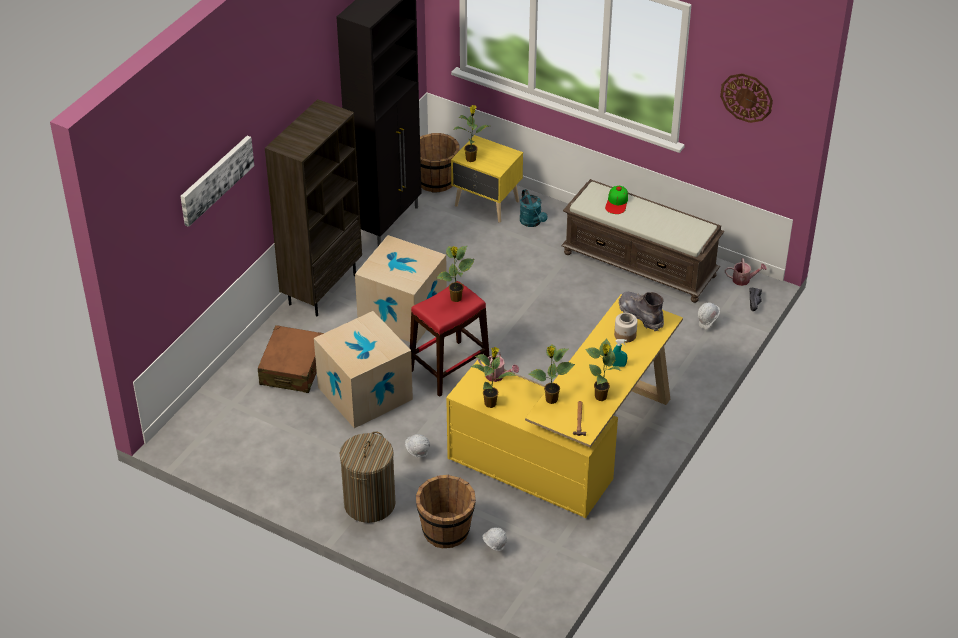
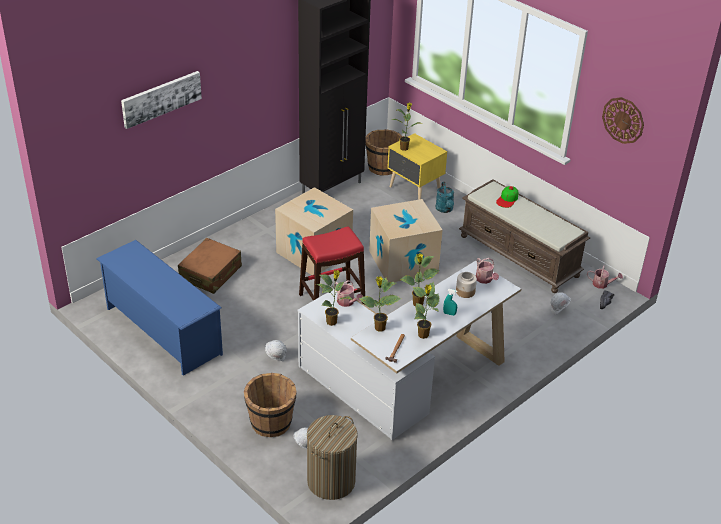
camera: 15 degrees right, 5 degrees down
brown bookcase [265,99,362,316] -> none
cardboard box [314,311,413,428] -> cardboard box moved to [369,199,443,282]
laundry basket [340,431,395,523] -> laundry basket moved to [307,415,358,500]
potted plant [436,245,474,302] -> potted plant moved to [399,253,439,306]
yellow desk [446,294,683,518] -> white desk [297,261,521,440]
grey boot [618,292,664,331] -> watering can [476,258,499,284]
none -> blue shoe rack [96,240,223,376]

